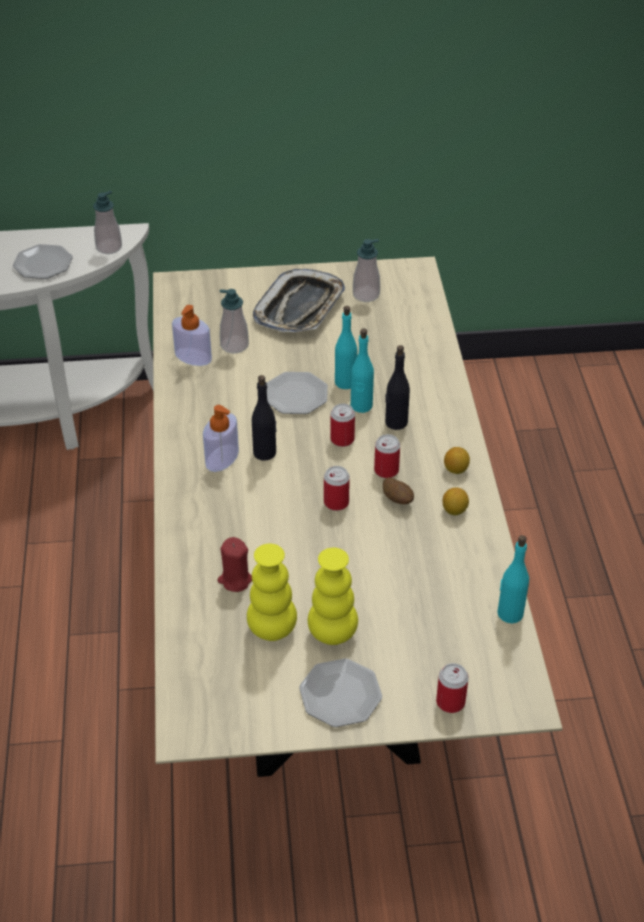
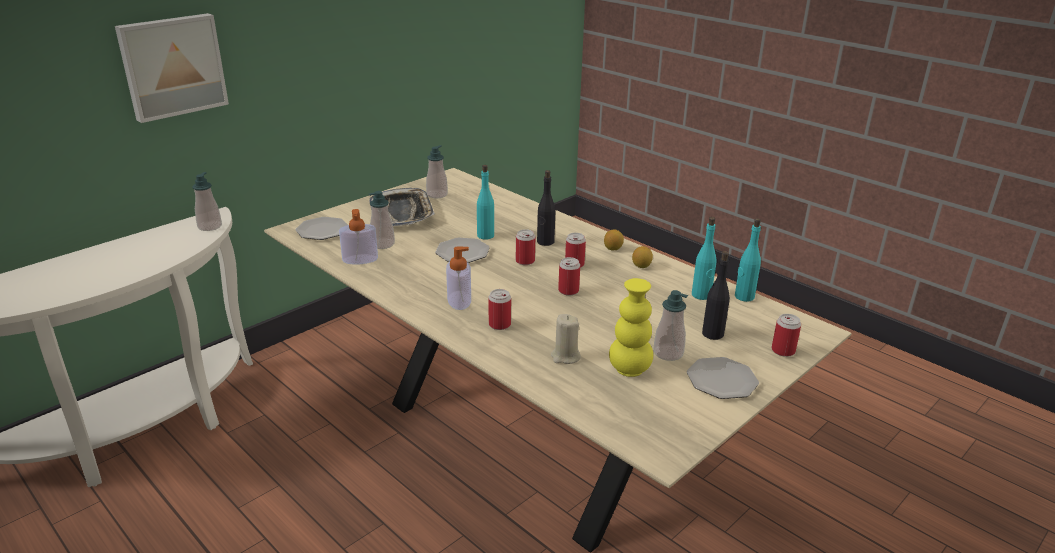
camera: 40 degrees left, 15 degrees down
plate [13,244,73,279] -> plate moved to [295,217,348,240]
red candle [218,537,252,592] -> beige candle [551,314,581,364]
black bottle [252,375,277,461] -> black bottle moved to [702,251,730,340]
yellow vase [308,548,358,645] -> soap dispenser [653,290,688,361]
turquoise bottle [351,328,374,413] -> turquoise bottle moved to [692,217,716,300]
potato [383,477,414,504] -> none
none -> picture [115,13,229,123]
none -> can [488,289,511,330]

